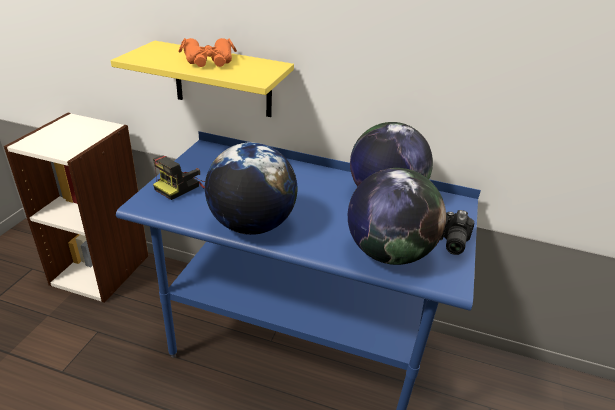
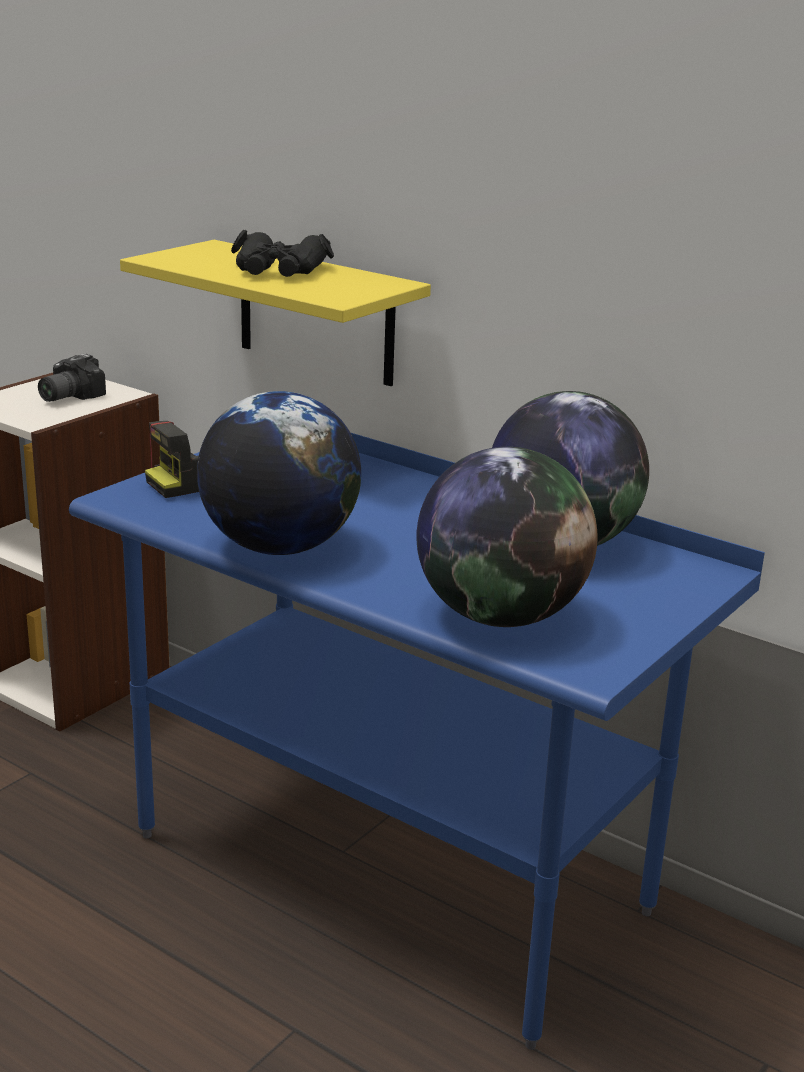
camera: 20 degrees right, 10 degrees down
orange binoculars [178,38,237,67] -> black binoculars [231,230,334,277]
camera [440,210,474,255] -> camera moved to [38,354,106,402]

